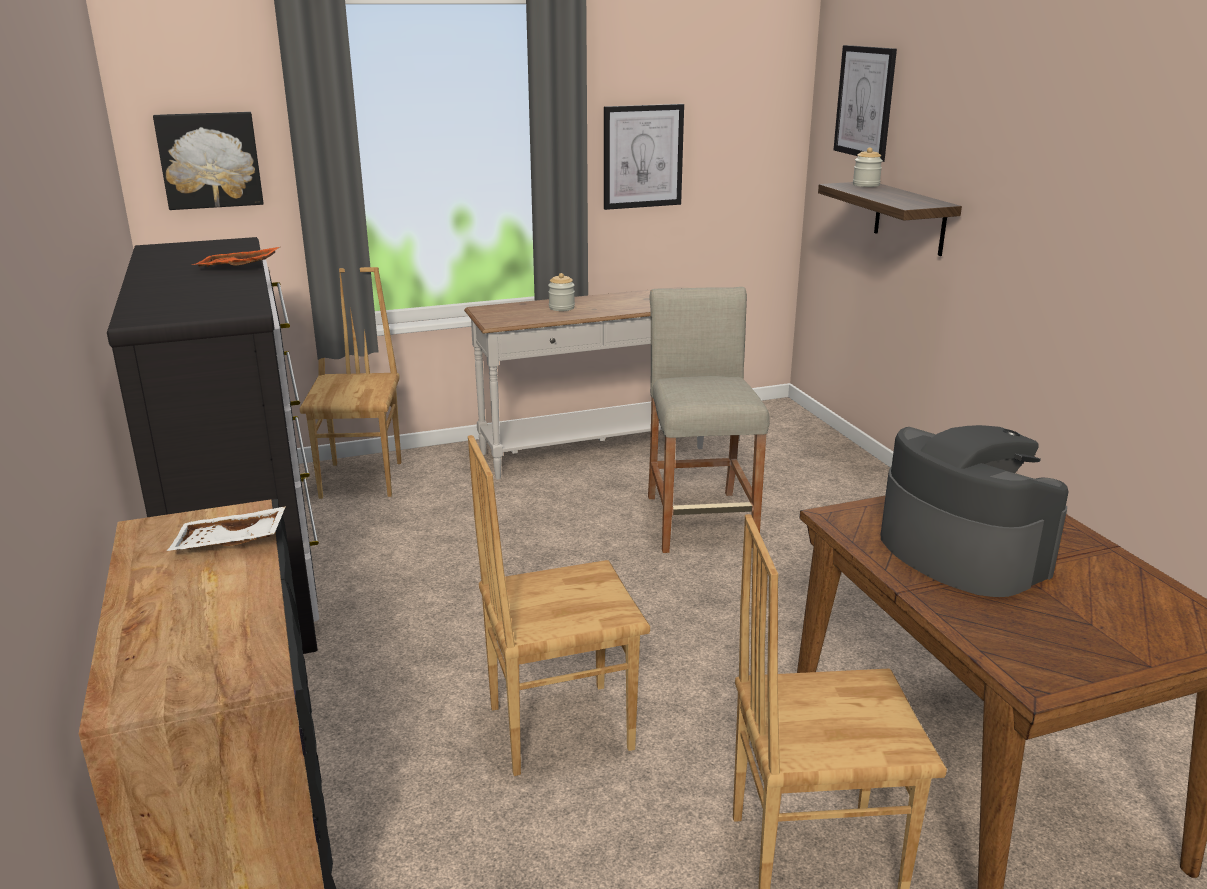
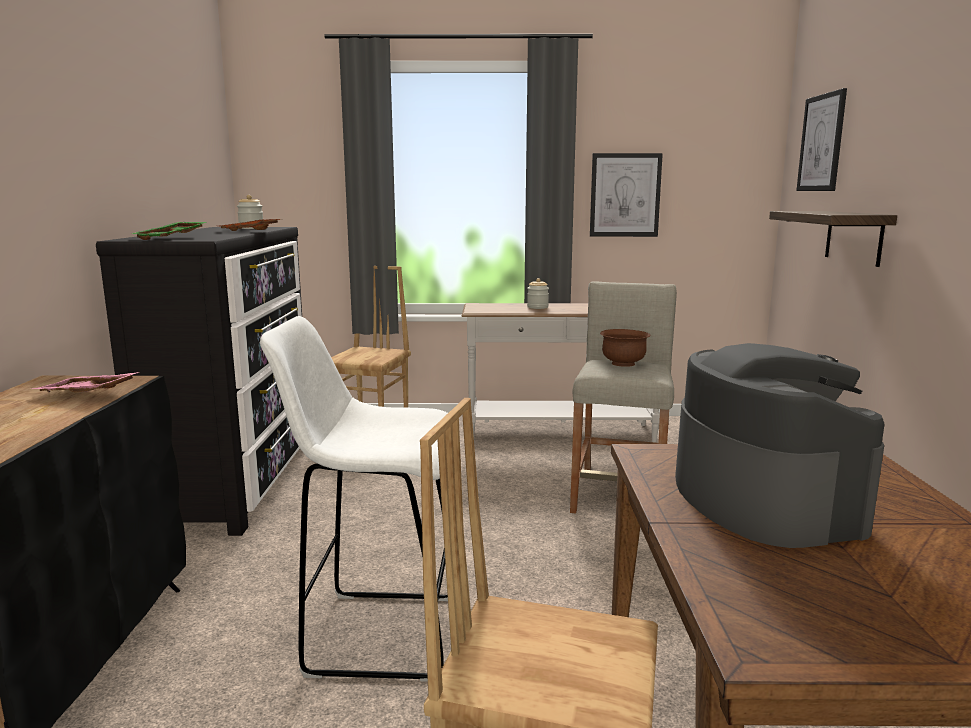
camera: 20 degrees right, 10 degrees down
picture [153,112,264,210] -> none
white tray [167,506,286,551] -> pink tray [32,372,140,393]
brown chair [468,435,650,776] -> white stool [260,316,448,681]
jar [853,148,883,187] -> jar moved to [237,195,263,229]
none -> green tray [132,222,207,240]
none -> brown bowl [600,329,651,367]

